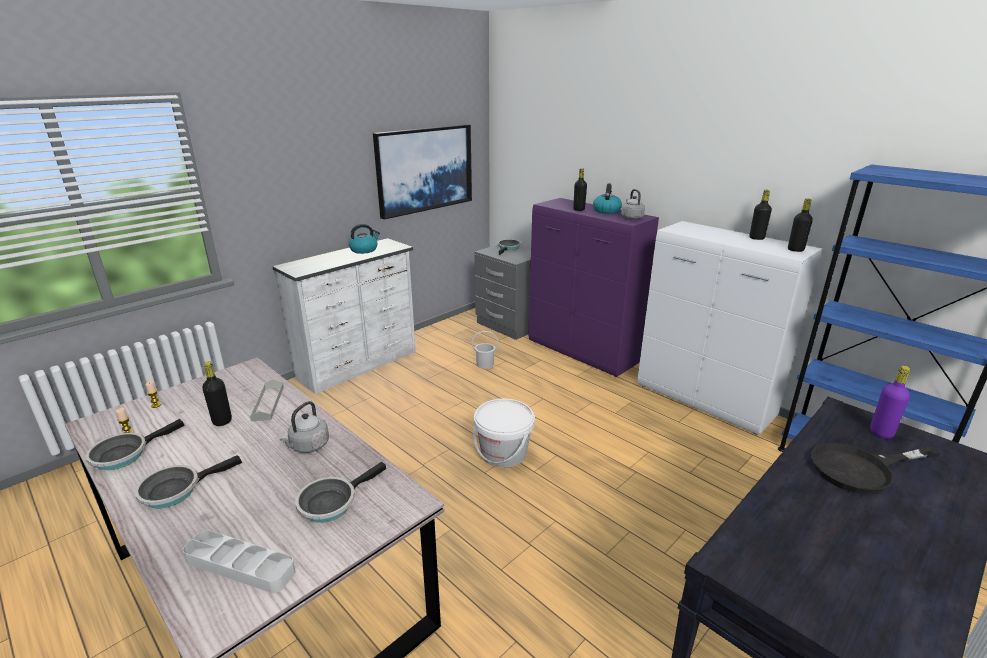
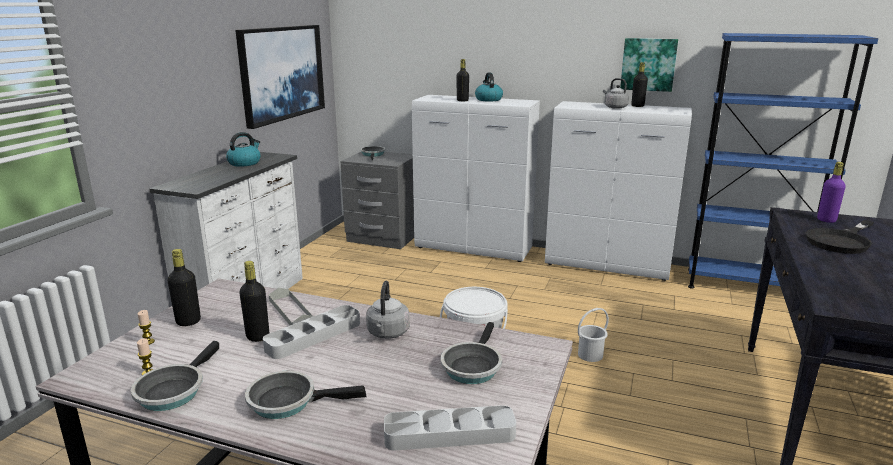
camera: 25 degrees left, 5 degrees down
frying pan [135,455,242,509] -> frying pan turned 60 degrees clockwise [245,371,367,419]
white bucket [471,331,499,369] -> white bucket moved to [578,308,609,362]
purple cabinet [529,198,659,377] -> white cabinet [412,95,540,262]
grey kettle [621,189,645,219] -> grey kettle moved to [603,78,629,109]
black bottle [788,198,813,252] -> black bottle moved to [167,249,201,326]
none -> grey tray [263,305,360,359]
none -> picture [620,38,678,92]

